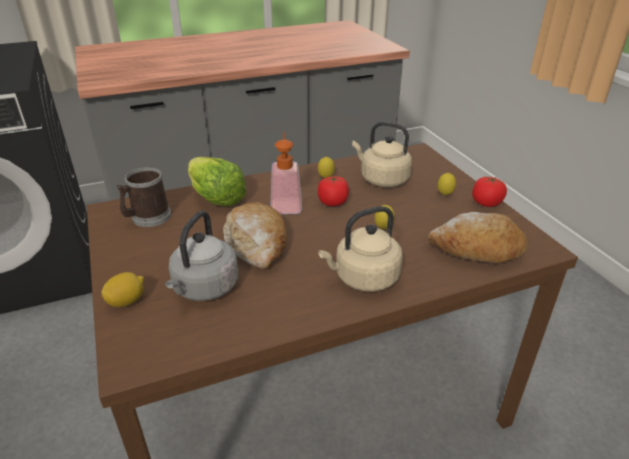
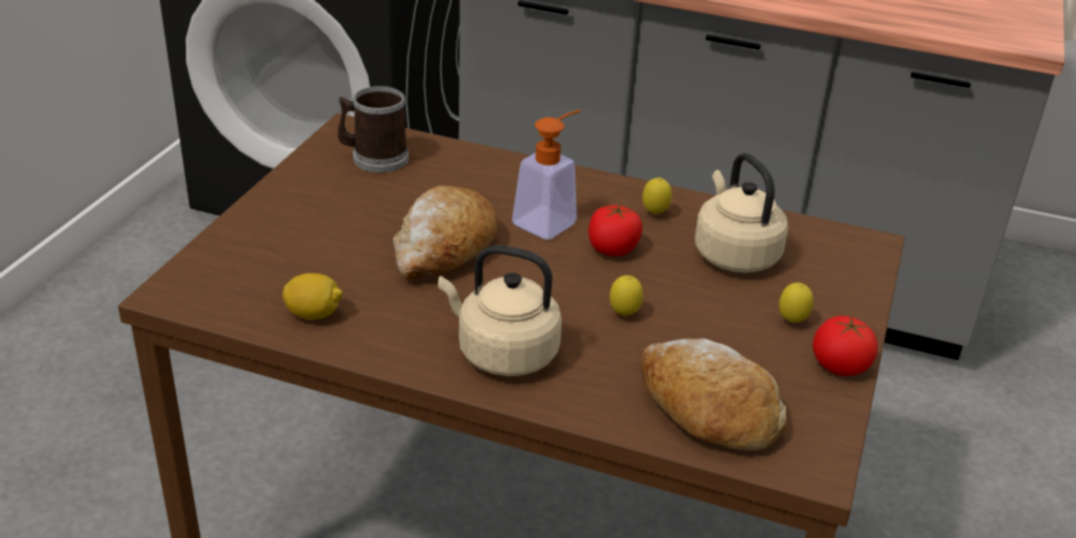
camera: 40 degrees right, 0 degrees up
lemon [101,272,144,307] -> lemon moved to [283,273,343,320]
grey kettle [165,211,239,301] -> none
lettuce [188,157,247,207] -> none

